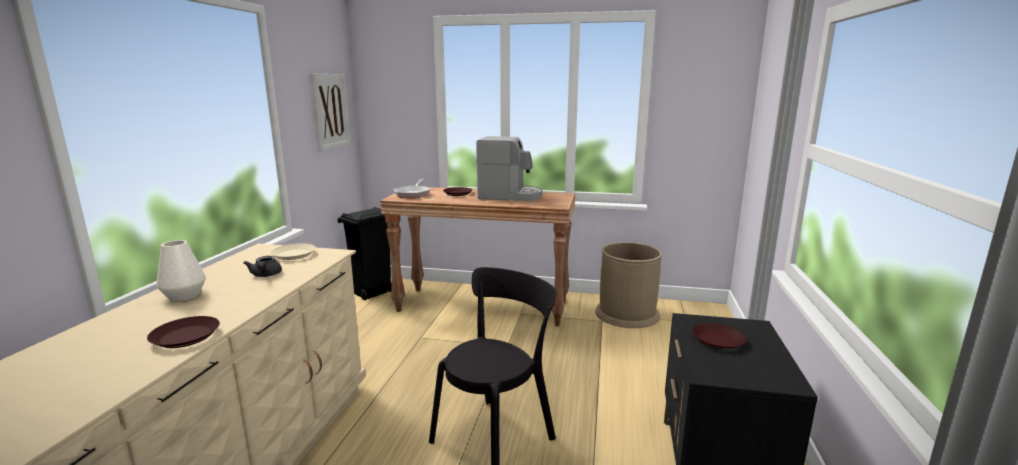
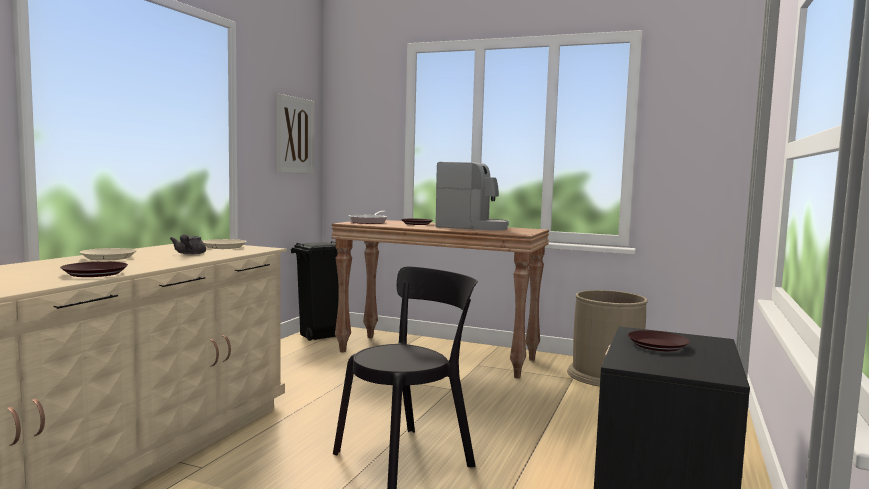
camera: 10 degrees right, 10 degrees down
white vase [156,240,206,301] -> beige plate [80,248,137,261]

